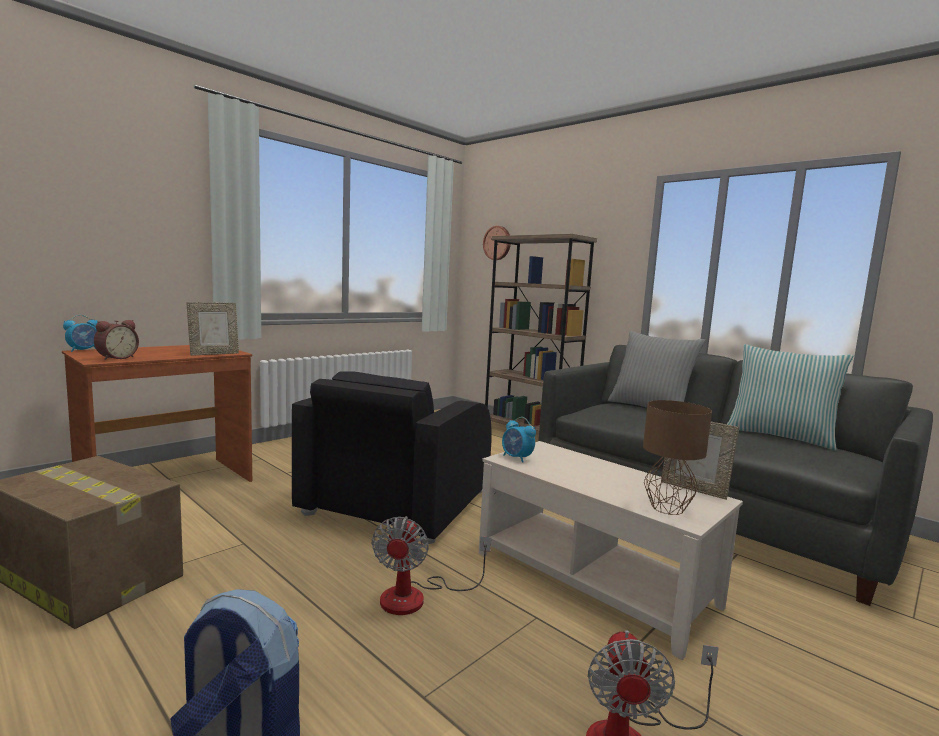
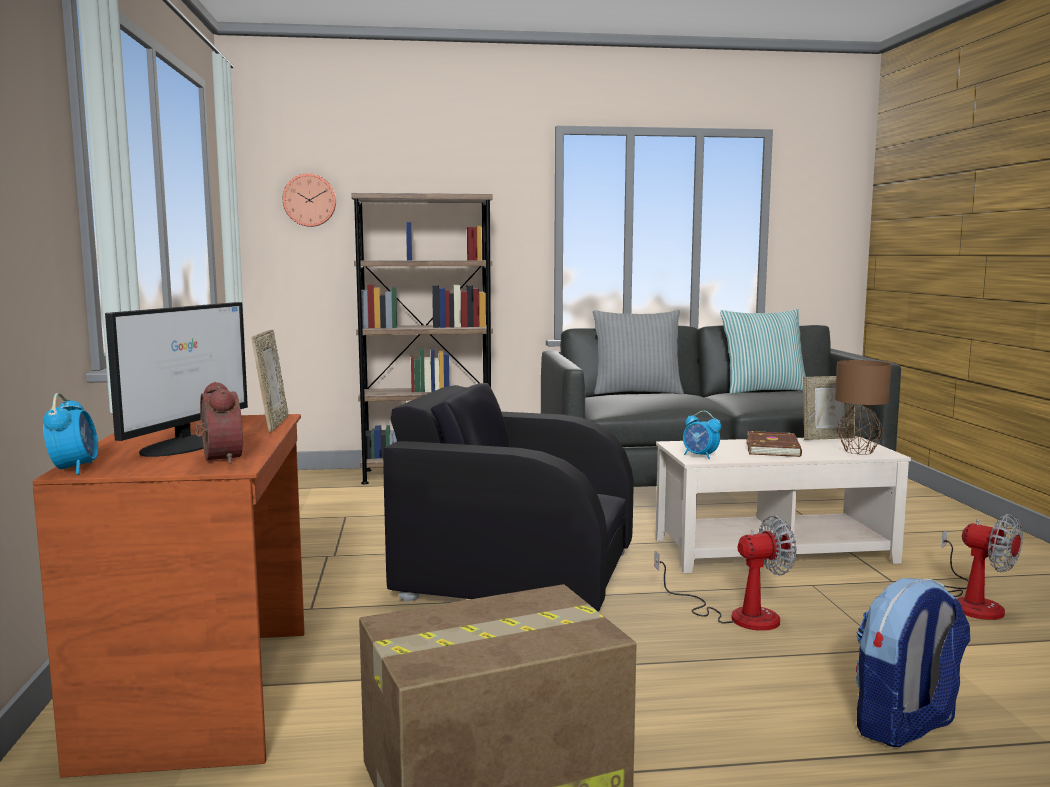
camera: 50 degrees left, 0 degrees up
black armchair [292,371,492,544] -> black armchair turned 135 degrees clockwise [383,383,634,612]
fan [372,516,491,615] -> fan turned 60 degrees counterclockwise [654,515,797,631]
alarm clock [502,417,536,463] -> alarm clock turned 45 degrees clockwise [683,411,721,459]
none -> monitor [105,302,248,457]
none -> brown book [747,431,802,457]

